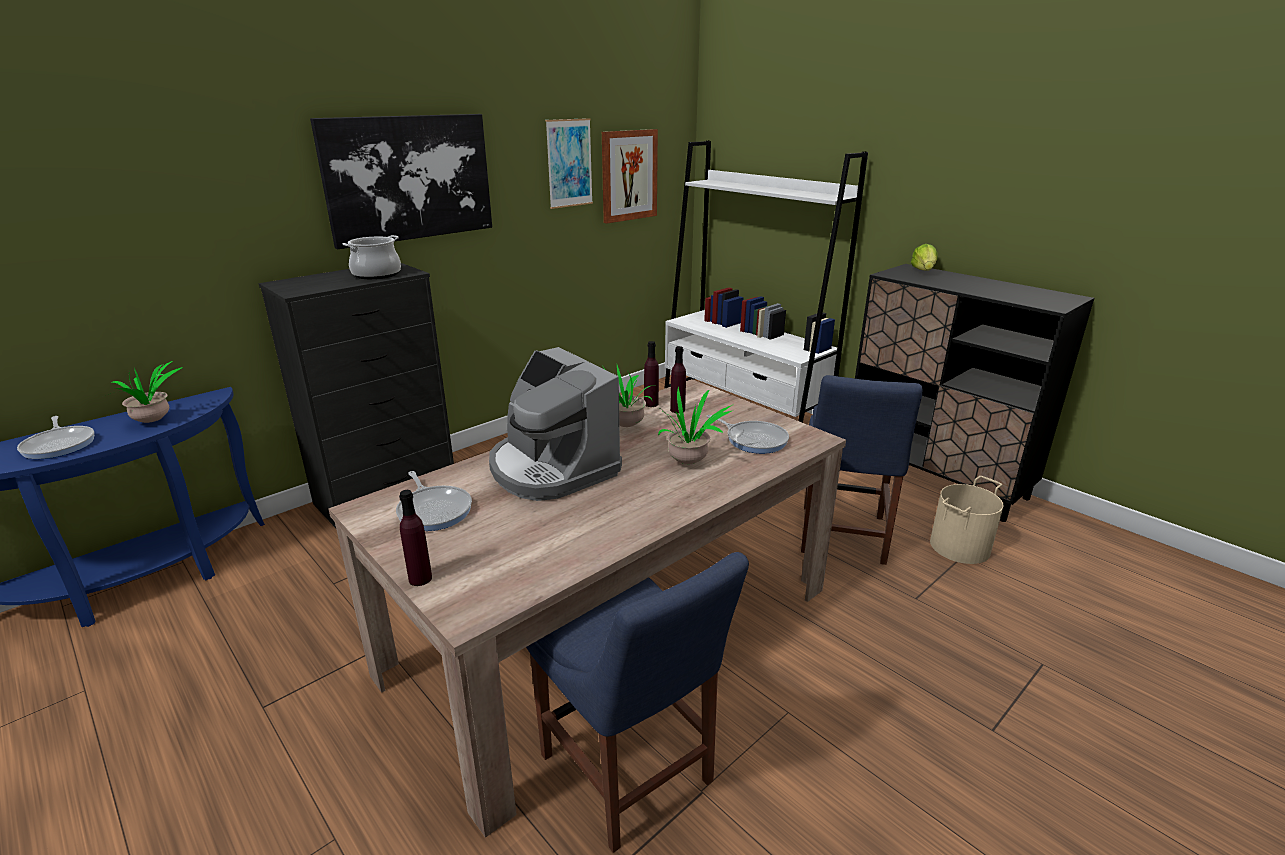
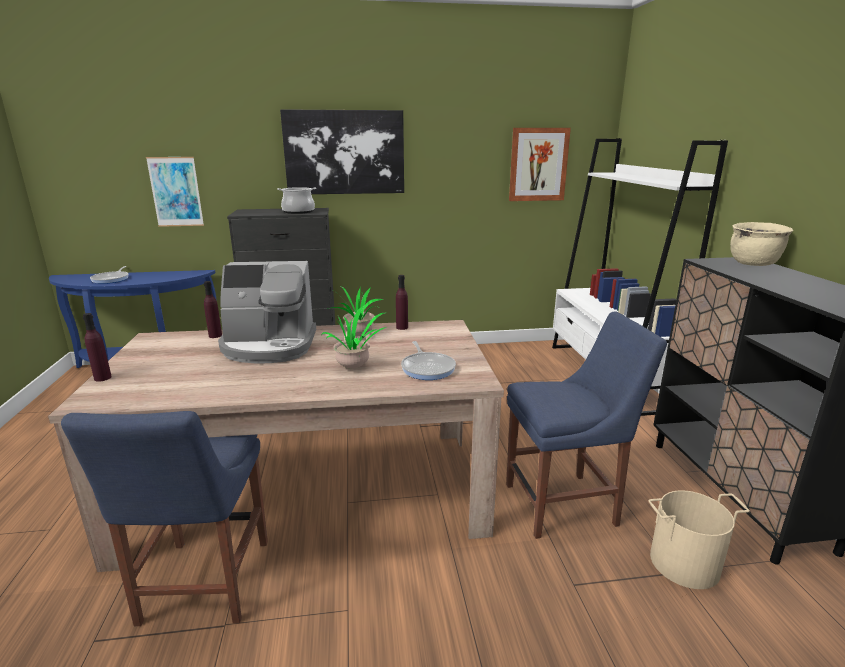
camera: 35 degrees right, 5 degrees down
potted plant [110,361,183,423] -> none
frying pan [396,471,472,531] -> none
coffee machine [489,347,622,501] -> coffee machine turned 90 degrees counterclockwise [218,261,316,364]
picture [545,118,593,209] -> picture moved to [146,157,204,227]
purple bottle [670,346,686,413] -> purple bottle moved to [204,281,222,338]
blue chair [801,375,923,565] -> blue chair turned 150 degrees counterclockwise [506,311,667,539]
lettuce [911,244,938,270] -> beige cooking pot [730,222,794,266]

